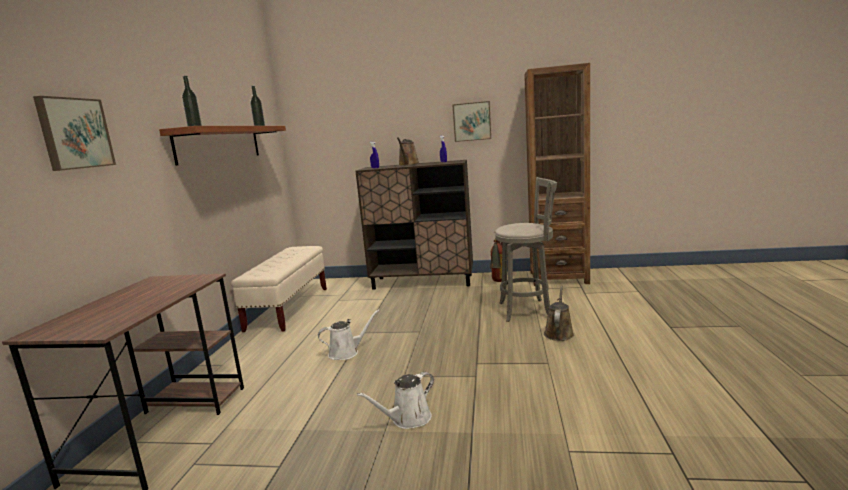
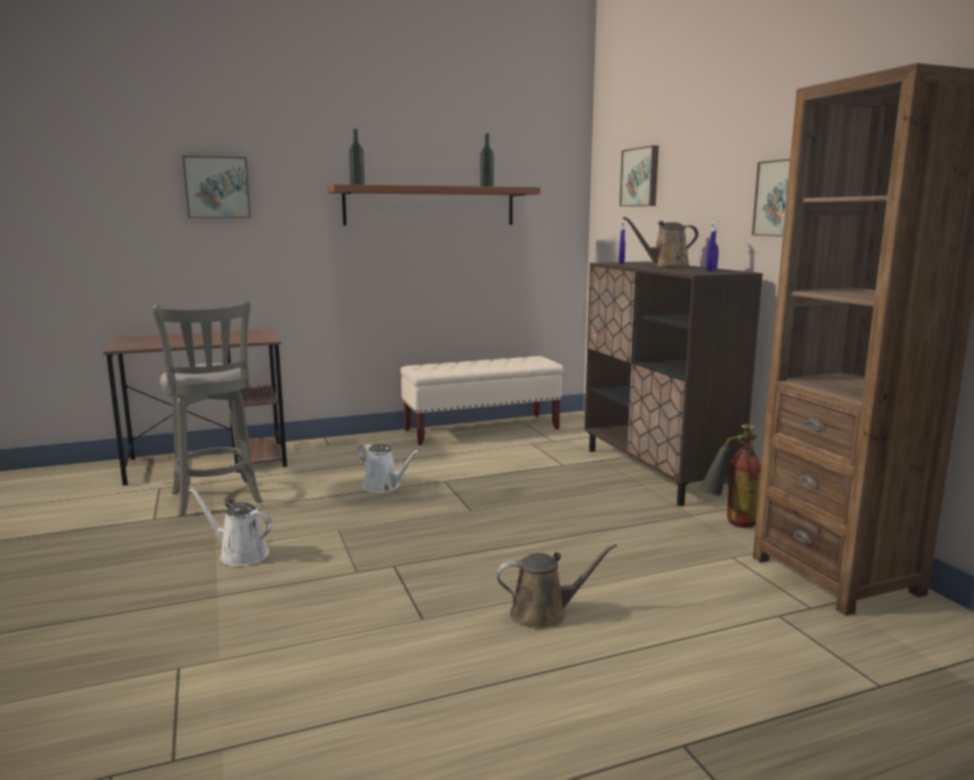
camera: 60 degrees right, 0 degrees up
grey stool [495,177,557,322] -> grey stool moved to [152,301,262,517]
none -> picture [619,145,659,207]

